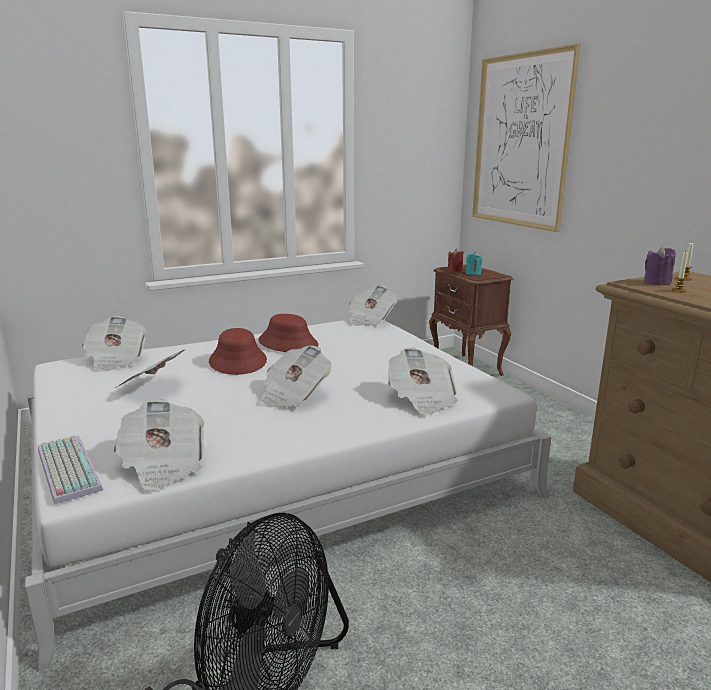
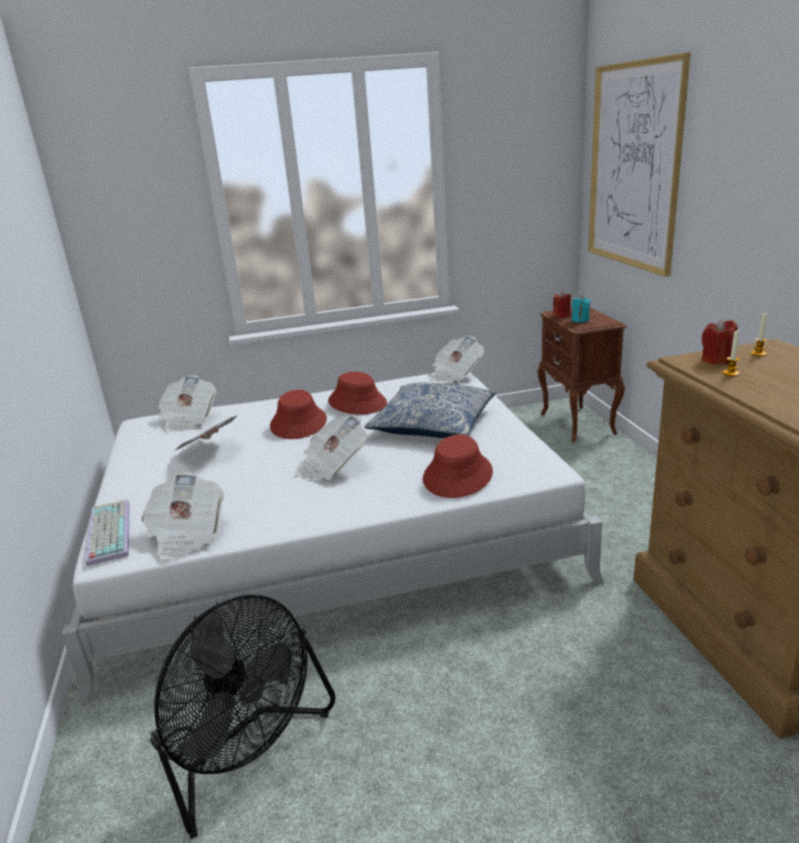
camera: 15 degrees right, 5 degrees up
newspaper [388,347,458,416] -> red hat [423,435,493,498]
purple candle [644,246,676,286] -> red candle [702,319,737,365]
none -> pillow [364,382,496,438]

